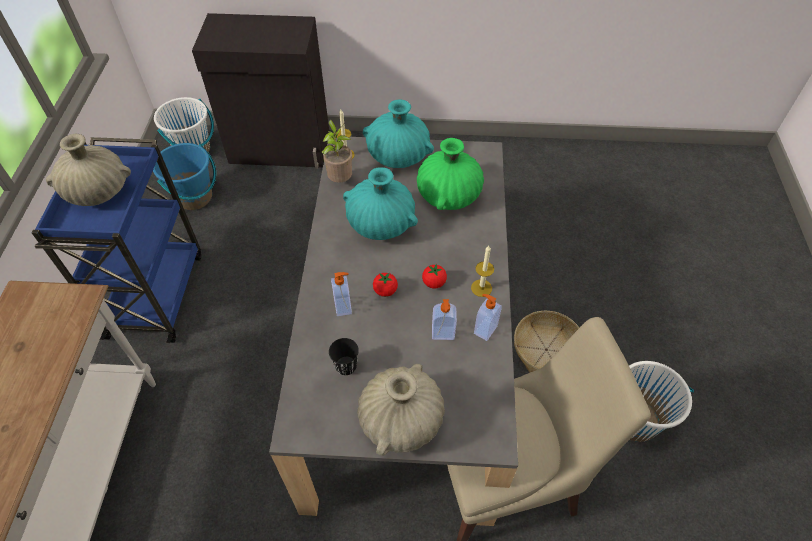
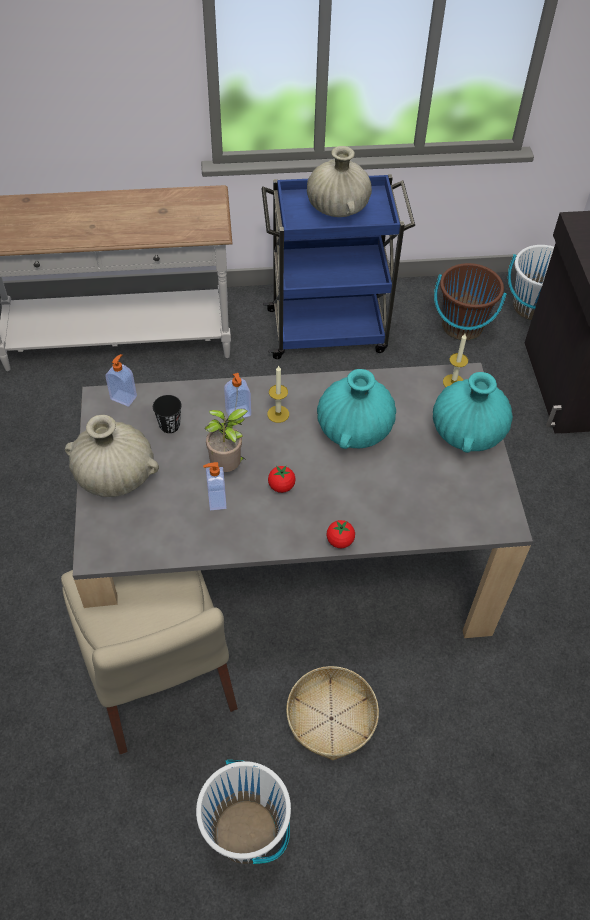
camera: 80 degrees right, 0 degrees up
blue bucket [153,143,216,210] -> brown bucket [434,263,507,341]
potted plant [322,120,352,183] -> potted plant moved to [205,409,248,472]
tomato [373,272,398,297] -> tomato moved to [327,520,355,548]
green vase [417,138,484,210] -> none
candle [471,246,494,297] -> candle moved to [267,365,289,423]
soap dispenser [474,294,502,341] -> soap dispenser moved to [105,354,137,406]

